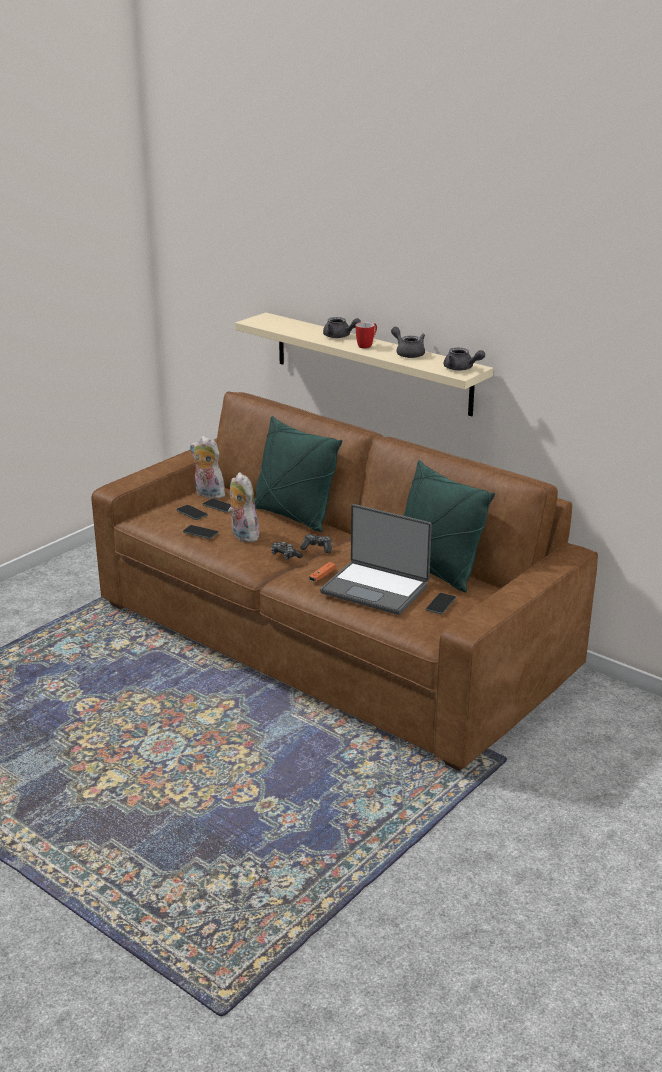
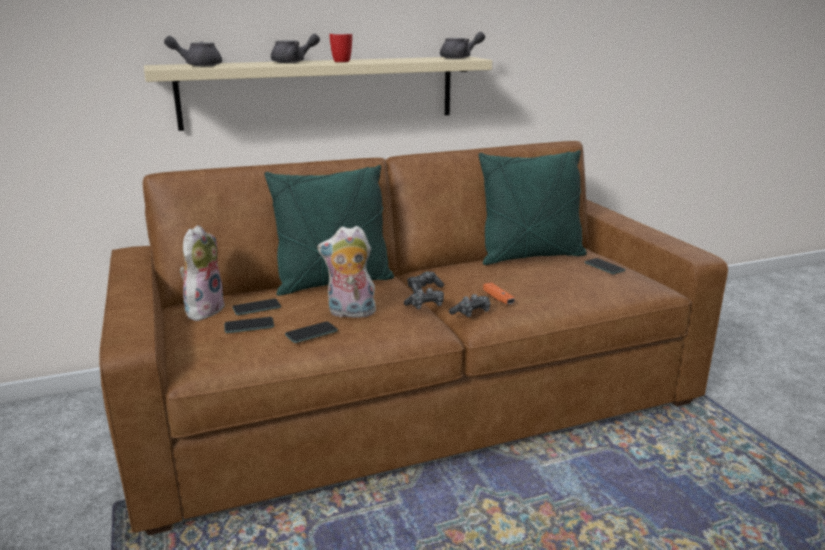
camera: 60 degrees left, 5 degrees down
plush toy [190,436,228,498] -> plush toy turned 135 degrees clockwise [180,225,224,321]
laptop [320,504,432,615] -> none
grey teapot [391,327,425,358] -> grey teapot moved to [164,36,222,66]
none -> game controller [449,294,491,317]

